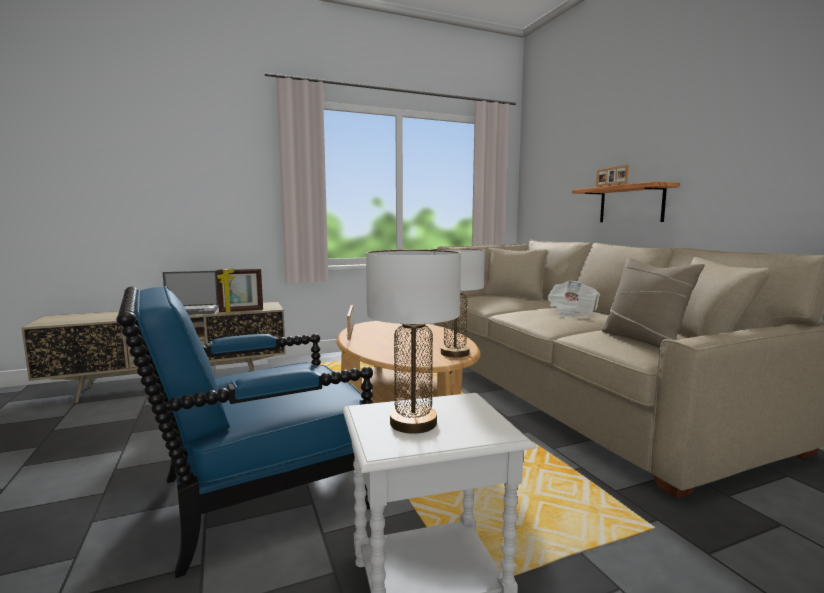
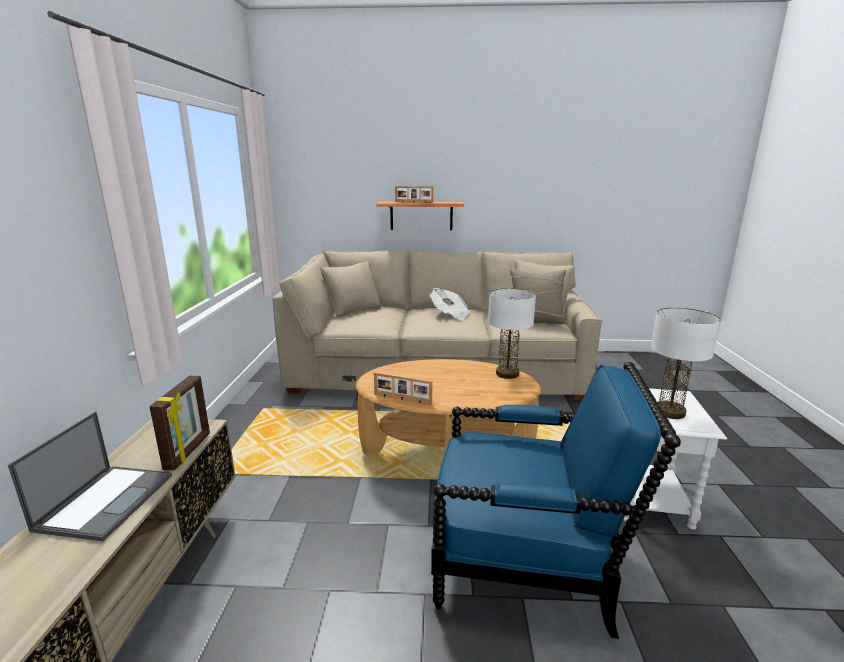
camera: 65 degrees left, 10 degrees up
blue armchair [116,286,373,578] -> blue armchair turned 75 degrees counterclockwise [431,362,681,639]

